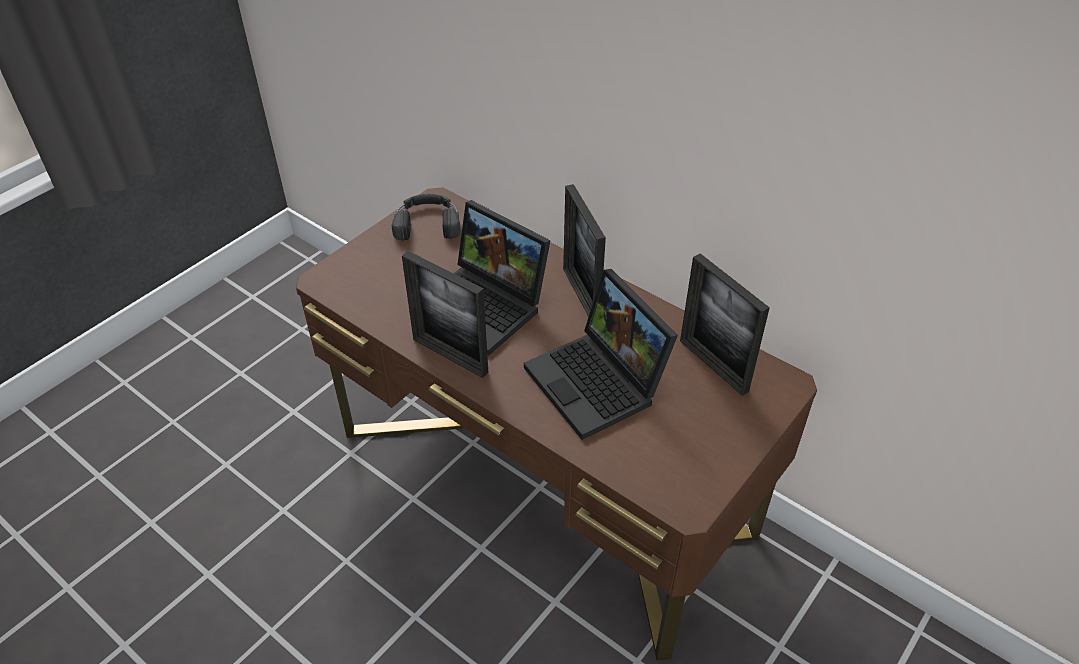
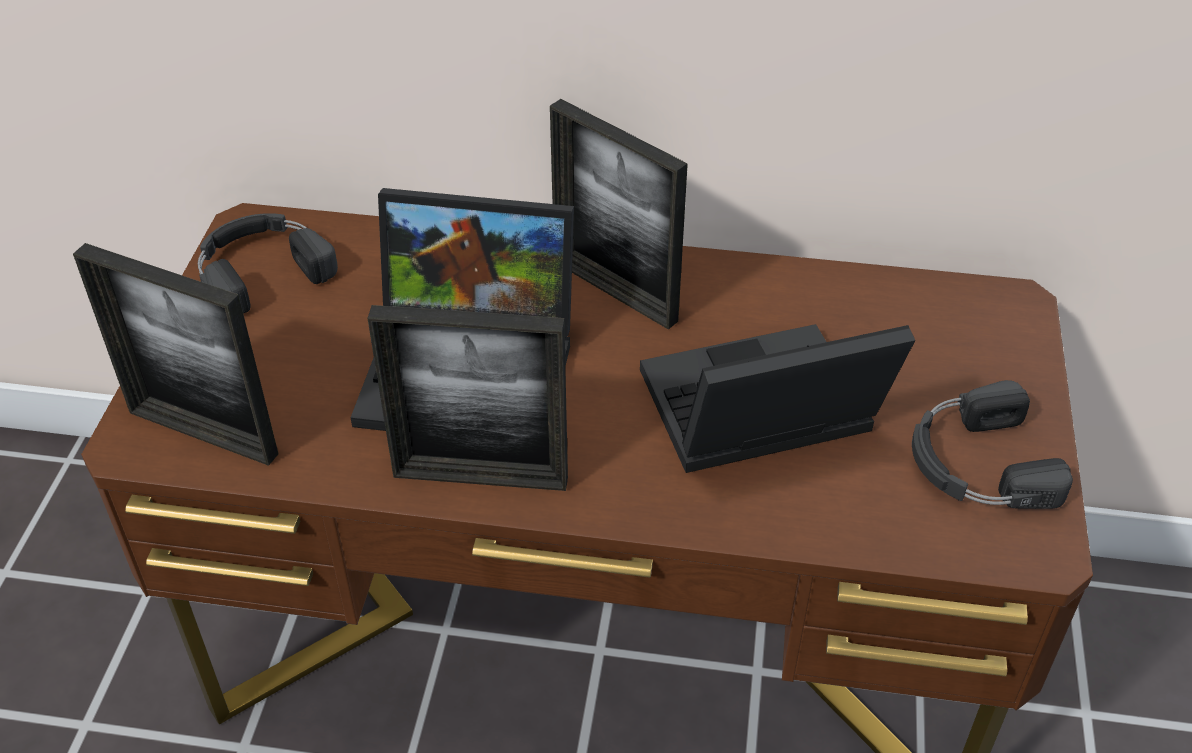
camera: 30 degrees left, 0 degrees up
laptop [524,269,678,440] -> laptop turned 135 degrees clockwise [640,324,915,473]
picture frame [680,253,770,396] -> picture frame moved to [73,243,278,466]
none -> black headphones [912,380,1073,509]

